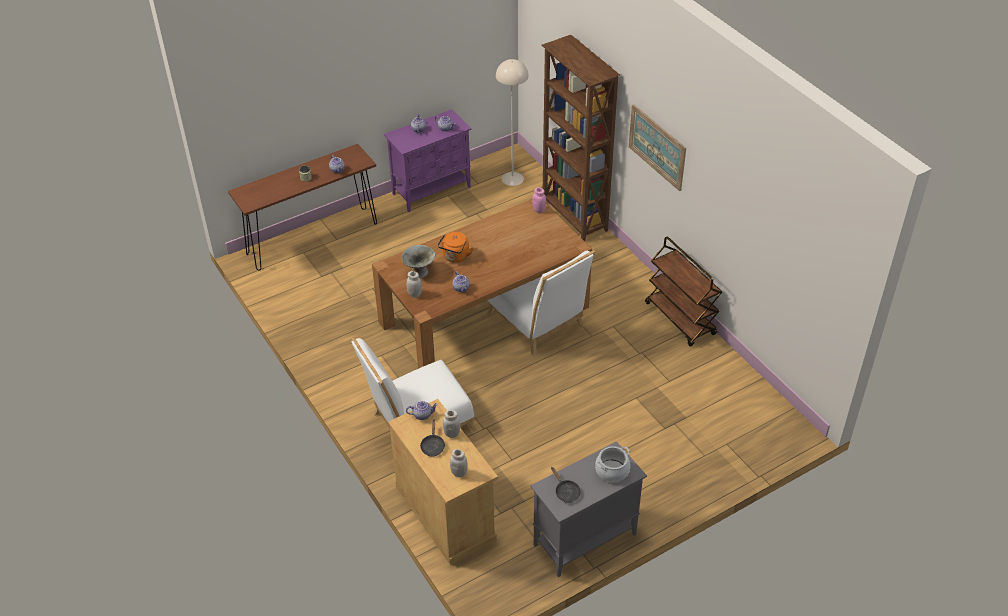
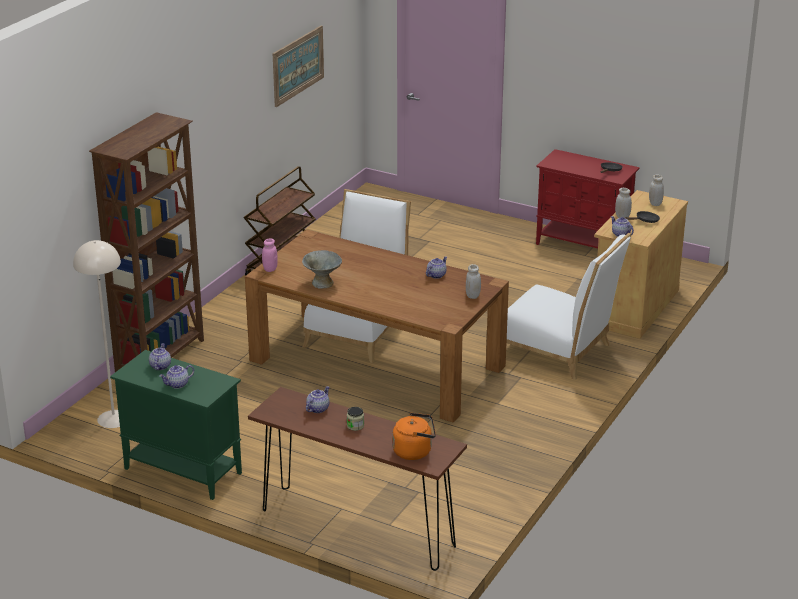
camera: 120 degrees left, 15 degrees down
purple cabinet [384,109,471,212] -> green cabinet [110,350,242,500]
grey bowl [402,245,436,278] -> grey bowl moved to [302,250,342,288]
orange kettle [438,232,473,263] -> orange kettle moved to [392,413,436,460]
grey cabinet [530,441,647,577] -> red cabinet [536,149,639,248]
cooking pot [595,446,630,482] -> none
picture [629,104,686,191] -> picture moved to [273,26,324,107]

